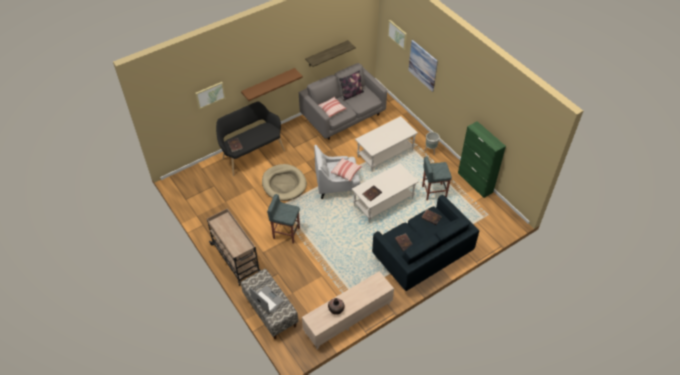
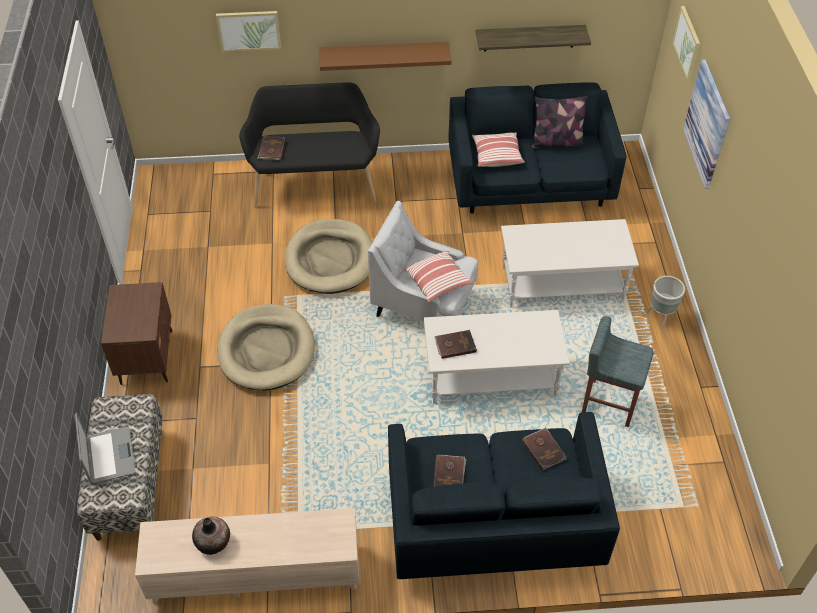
camera: 30 degrees right, 0 degrees up
beige cart [207,208,261,286] -> brown nightstand [101,282,172,385]
grey stool [267,194,300,243] -> beige dog bed [218,304,315,390]
grey sofa [299,63,387,140] -> blue sofa [448,82,626,214]
green cabinet [458,121,506,198] -> none

